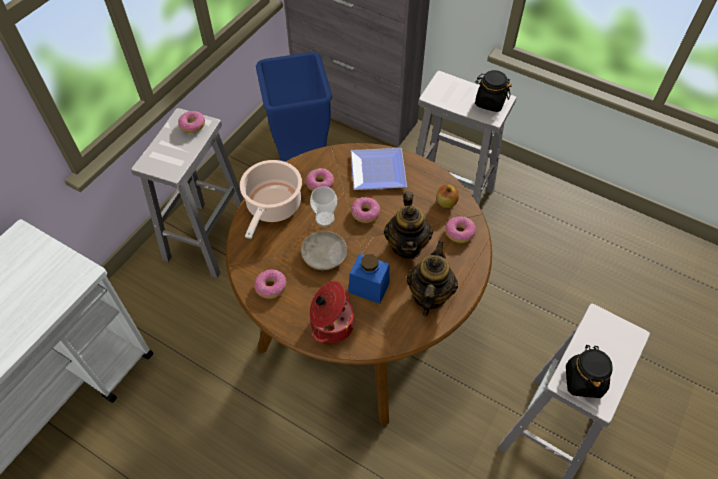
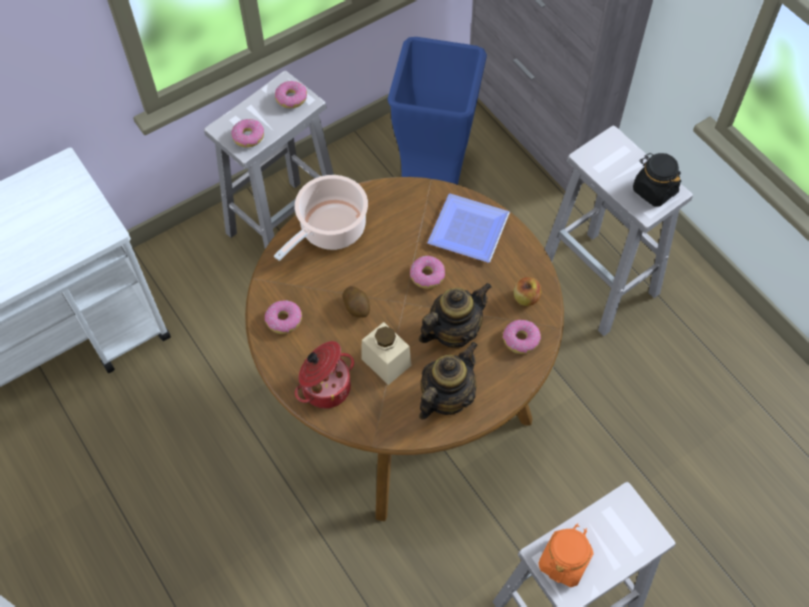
camera: 25 degrees right, 5 degrees up
beige plate [301,231,347,270] -> potato [343,286,370,318]
donut [305,168,334,191] -> donut moved to [231,119,264,147]
cup [310,186,337,226] -> none
blue jar [348,254,390,304] -> beige jar [361,322,412,385]
teapot [384,192,433,259] -> teapot turned 150 degrees counterclockwise [419,283,492,348]
black jar [566,345,613,398] -> orange jar [538,523,594,587]

